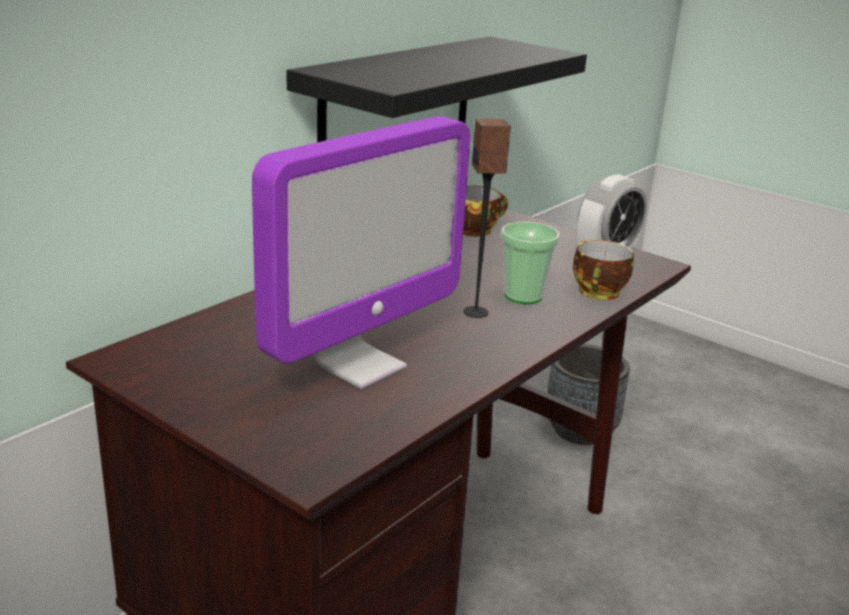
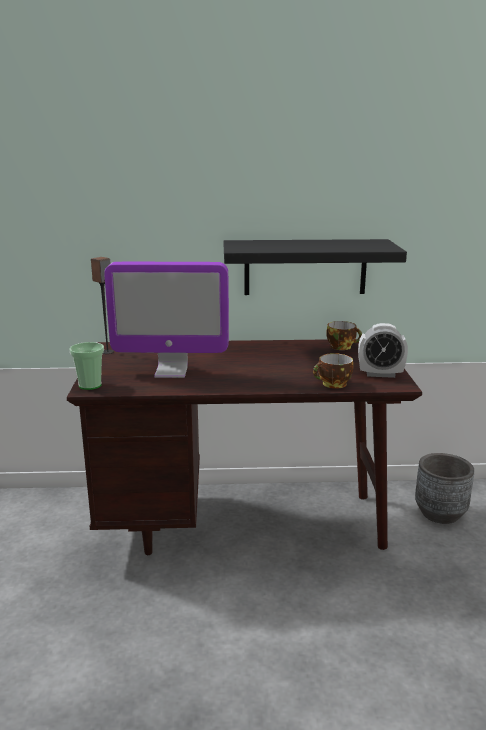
camera: 50 degrees right, 5 degrees down
speaker [463,119,511,318] -> speaker moved to [91,257,114,354]
cup [501,222,560,304] -> cup moved to [69,342,104,390]

